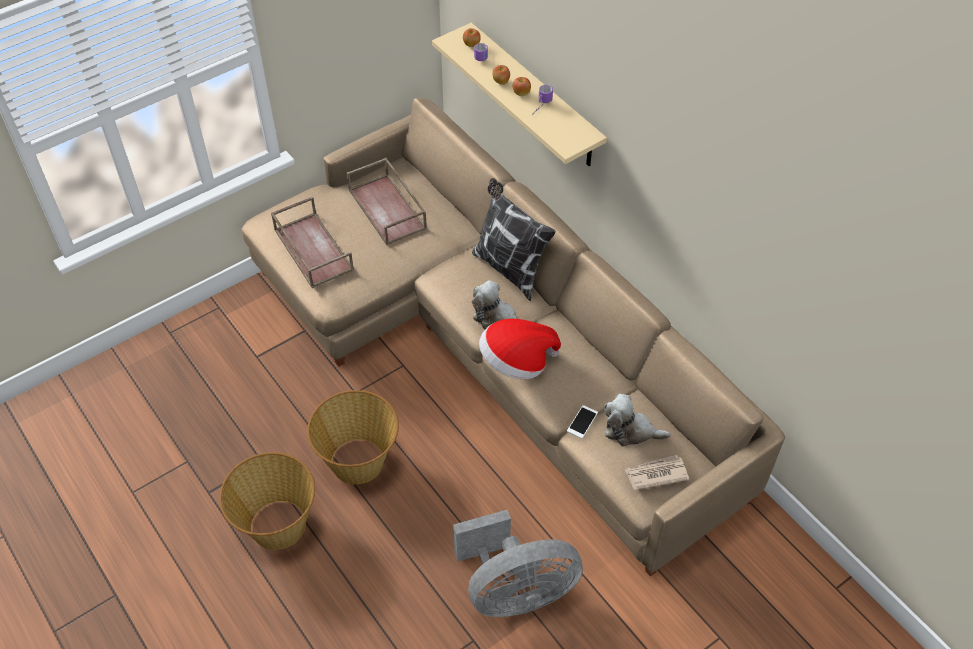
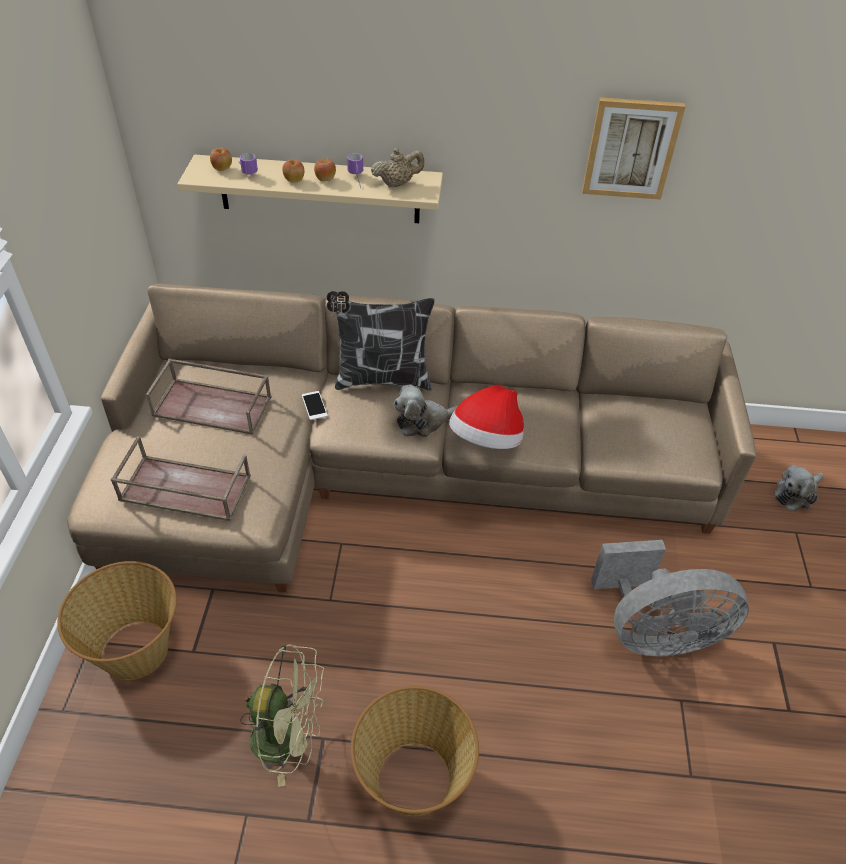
camera: 50 degrees left, 5 degrees down
basket [307,390,399,485] -> basket moved to [57,561,177,680]
grey fan [453,509,583,617] -> grey fan turned 60 degrees clockwise [591,540,749,656]
phone [567,405,598,438] -> phone moved to [302,391,328,420]
plush toy [604,394,671,446] -> plush toy moved to [774,465,824,512]
newspaper [625,455,689,491] -> none
none -> green fan [240,644,326,787]
none -> beige teapot [371,148,424,187]
none -> picture [582,97,686,200]

